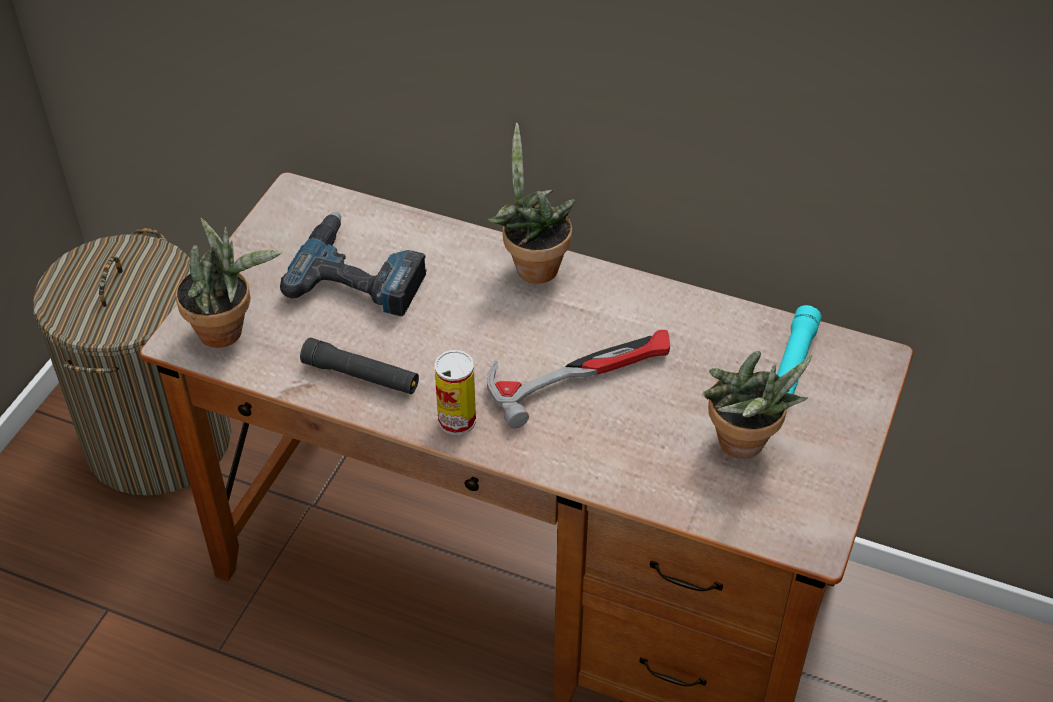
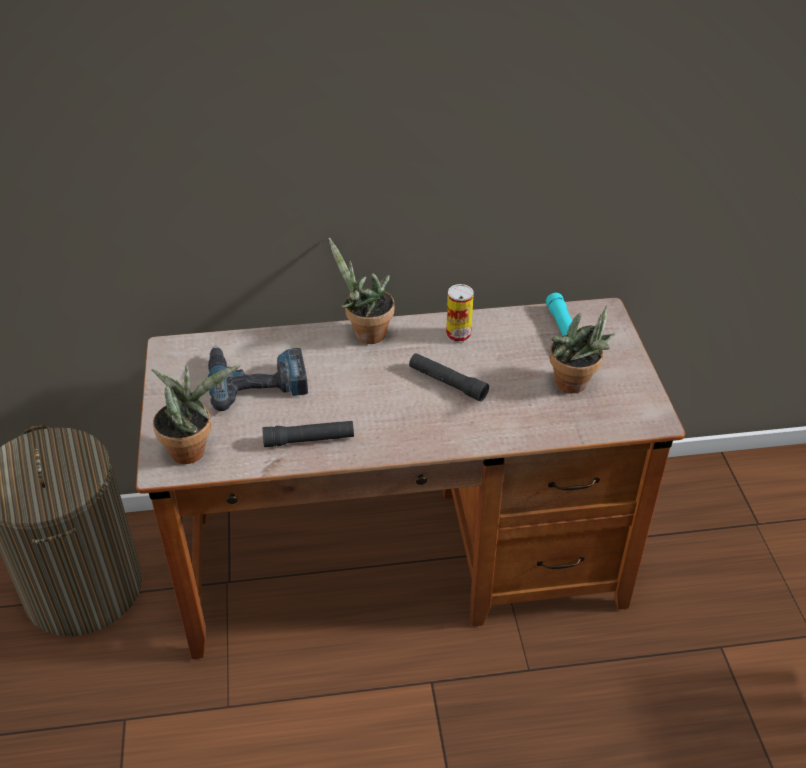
camera: 30 degrees left, 5 degrees down
can [434,350,476,435] -> can moved to [446,284,474,343]
hammer [487,330,670,428] -> black flashlight [409,353,489,401]

